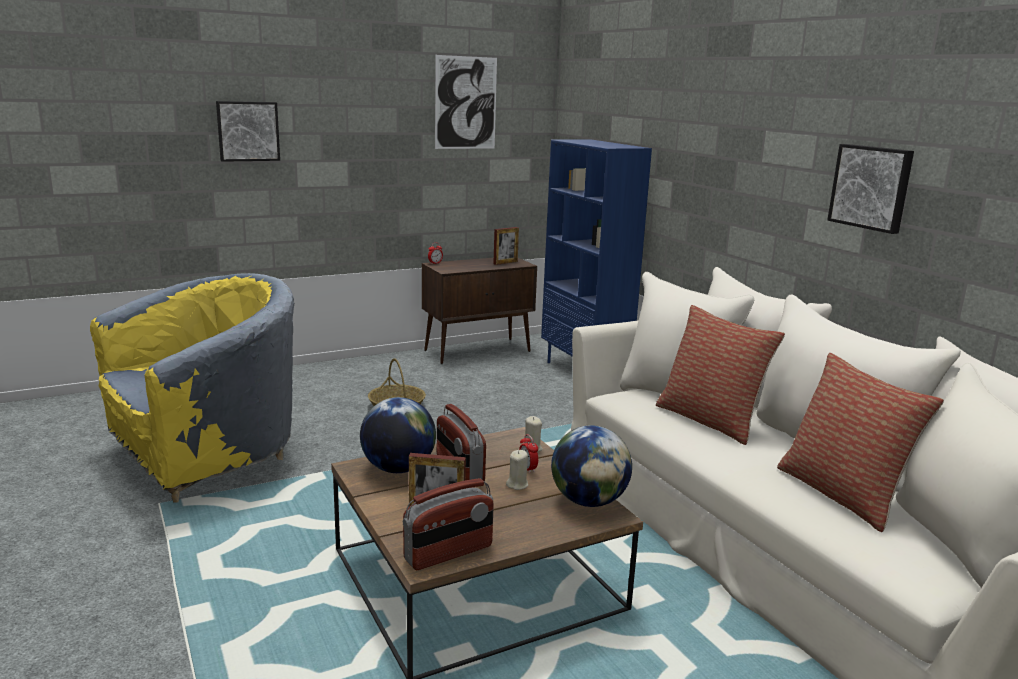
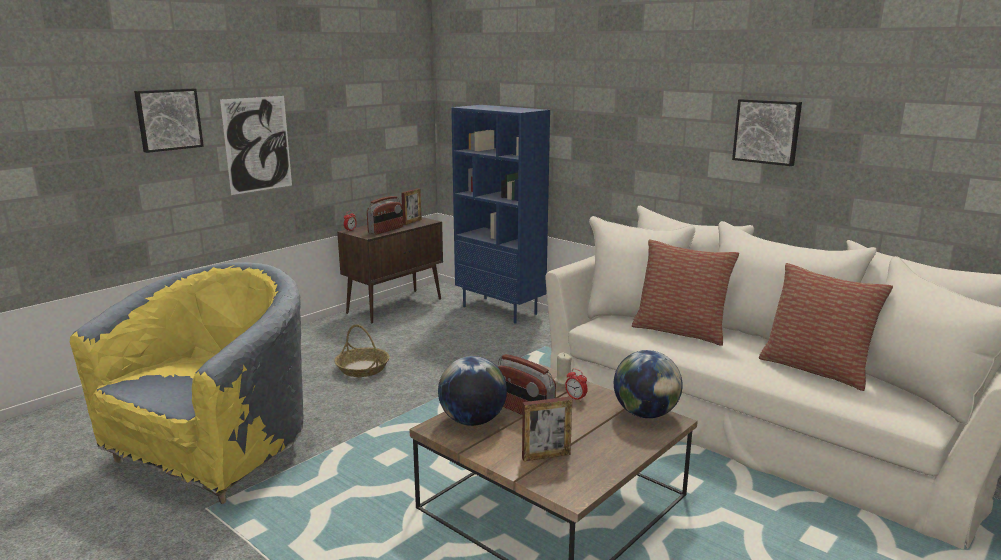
camera: 20 degrees left, 0 degrees up
radio [403,478,493,570] -> radio moved to [367,196,403,235]
picture [435,55,497,149] -> picture moved to [220,96,292,195]
beige candle [506,450,528,490] -> none

